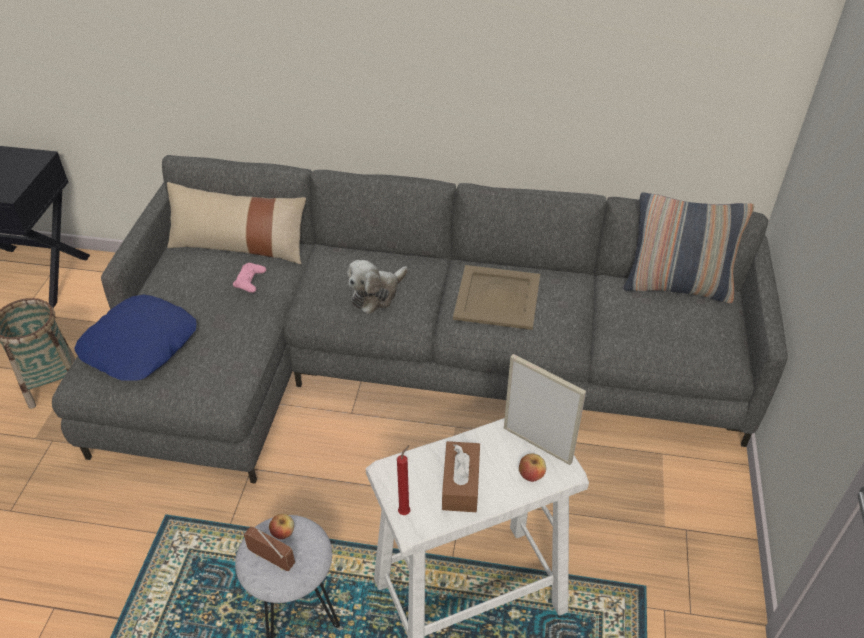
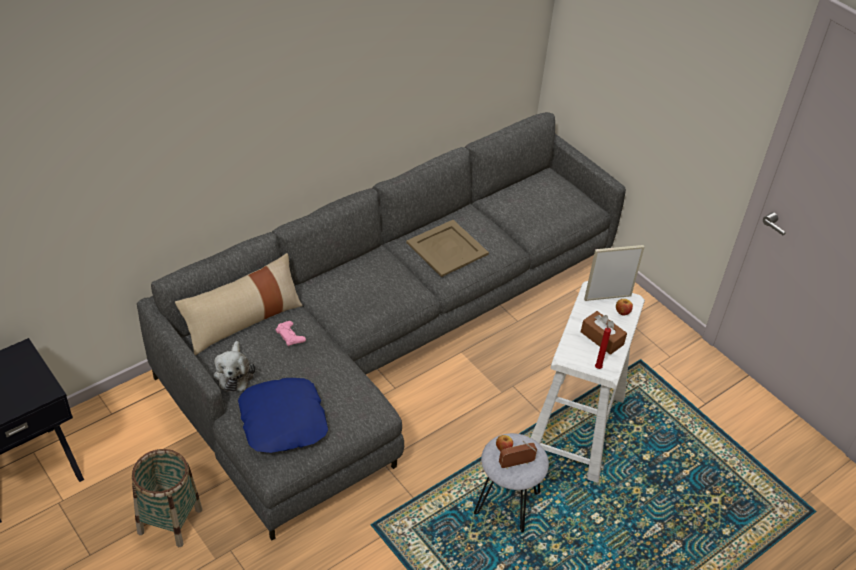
camera: 50 degrees left, 0 degrees up
plush toy [347,260,408,314] -> plush toy moved to [213,341,255,392]
pillow [624,192,754,303] -> none

